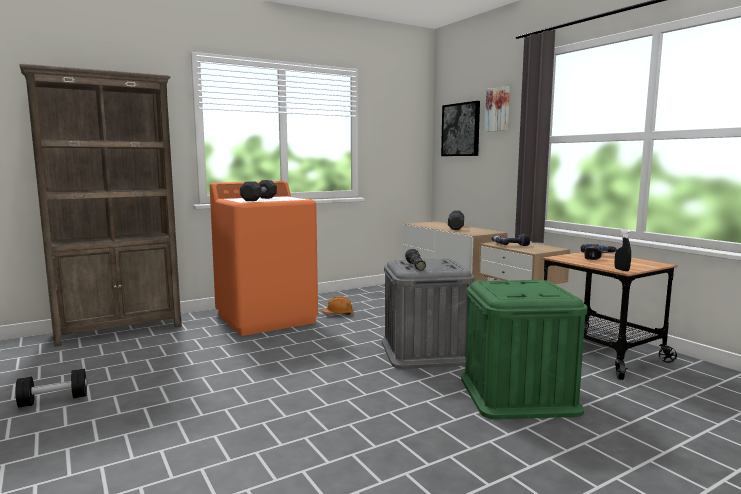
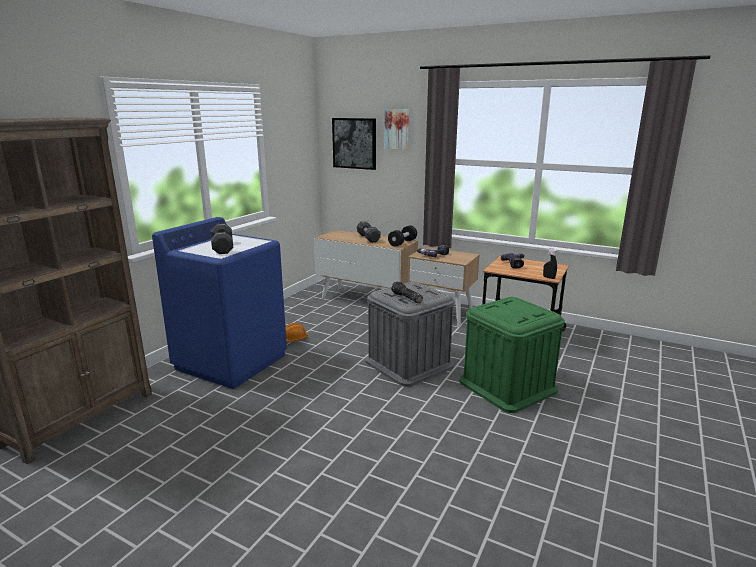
camera: 30 degrees left, 10 degrees up
black dumbbell [16,369,87,408] -> black dumbbell moved to [388,226,417,247]
orange washing machine [210,181,318,336] -> blue washing machine [152,217,287,389]

